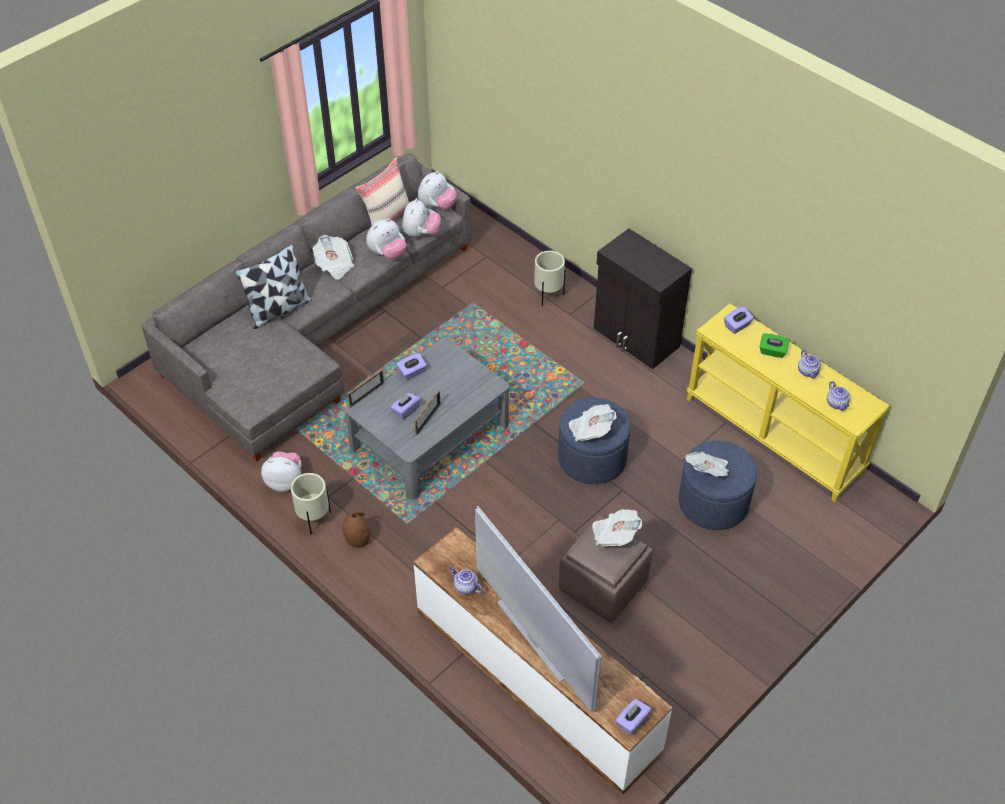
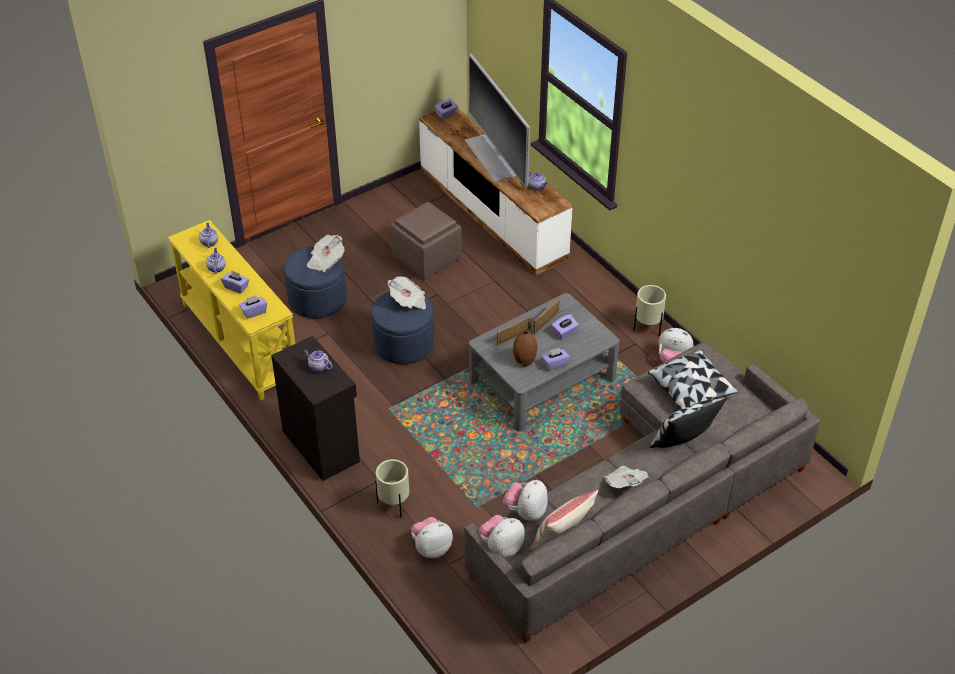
camera: 170 degrees left, 5 degrees down
brown vase [342,512,371,548] -> brown vase moved to [513,331,537,367]
picture frame [347,369,384,408] -> picture frame moved to [497,315,531,346]
plush toy [366,218,406,260] -> plush toy moved to [411,517,453,558]
newspaper [592,509,642,546] -> none
green tissue box [760,333,790,358] -> purple tissue box [221,271,249,294]
none -> teapot [304,350,333,372]
none -> pillow [648,350,739,409]

